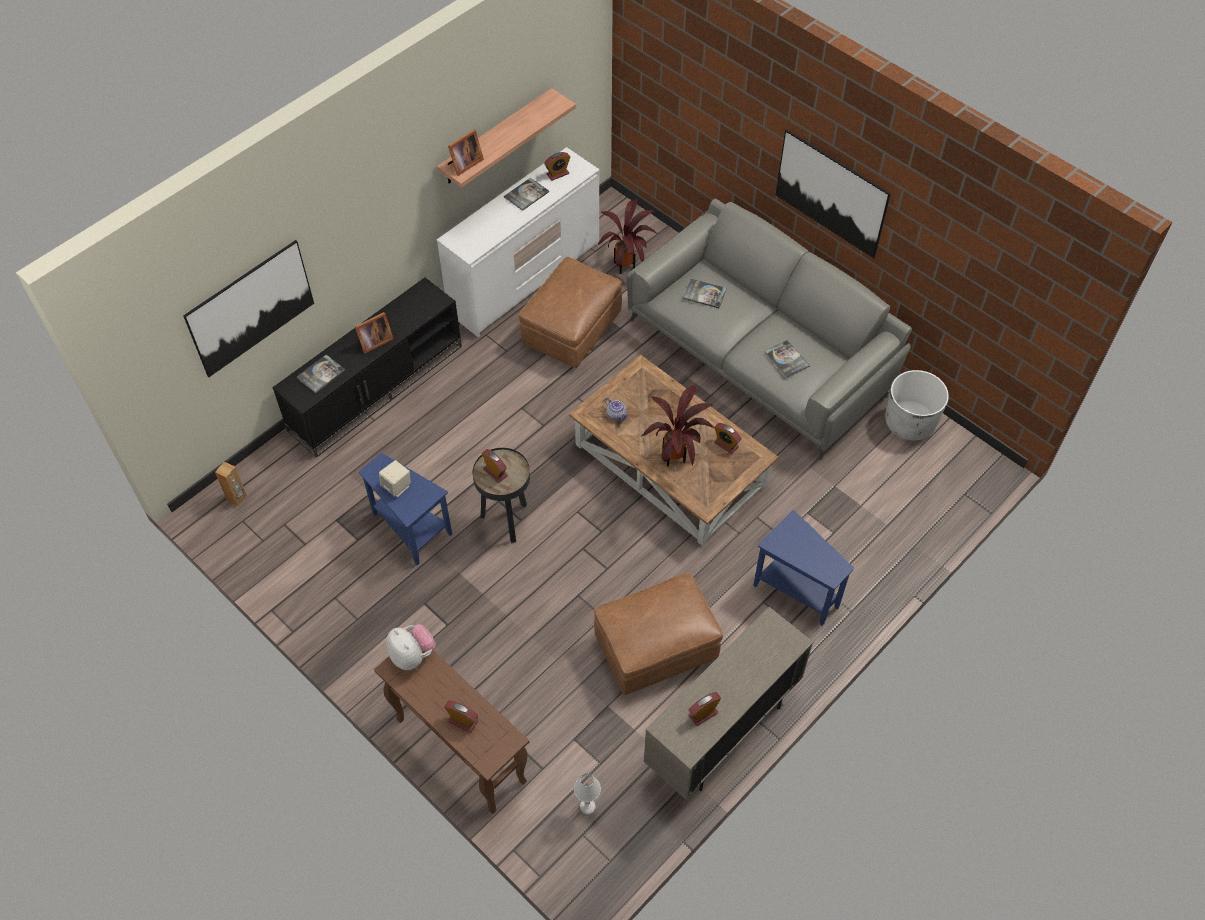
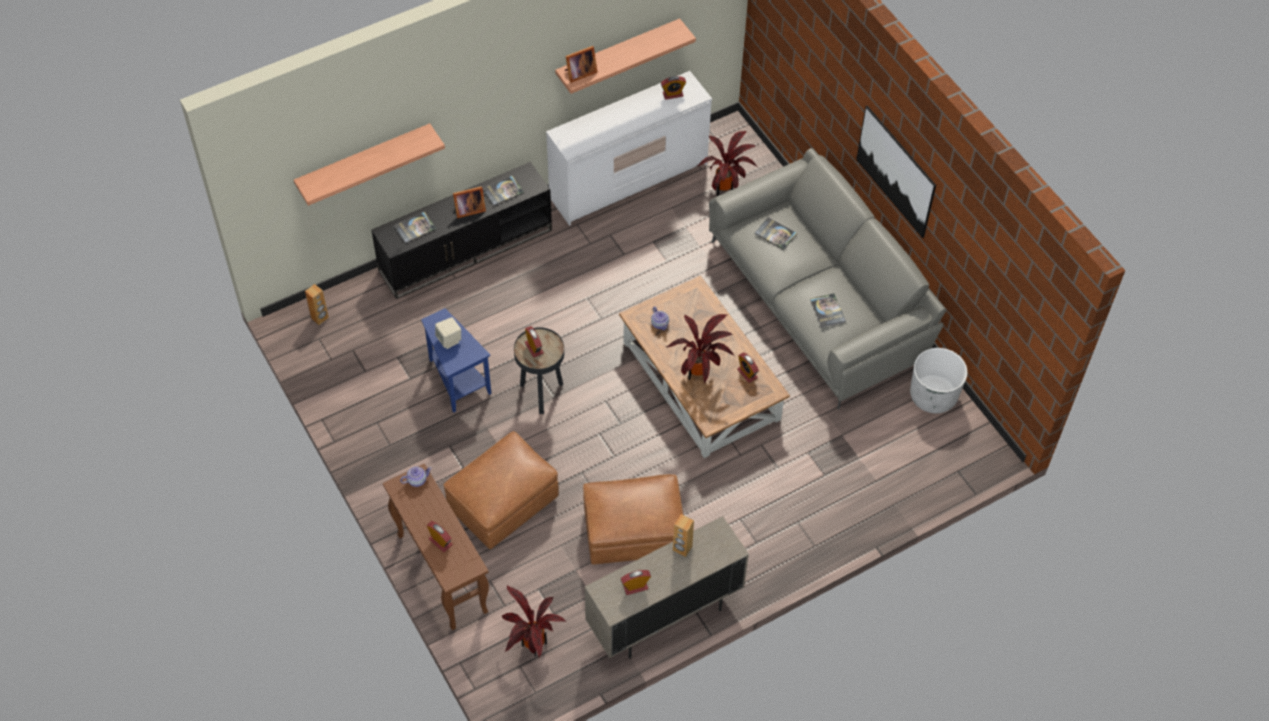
camera: 15 degrees right, 0 degrees up
picture [183,240,314,377] -> shelf [294,123,445,206]
plush toy [386,624,436,670] -> teapot [400,466,432,487]
book [504,178,549,211] -> book moved to [482,175,524,206]
brown ottoman [519,257,622,368] -> brown ottoman moved to [443,431,559,549]
white table lamp [574,773,601,815] -> potted plant [502,585,566,657]
blue side table [753,510,854,626] -> none
none -> brown speaker [673,514,694,557]

